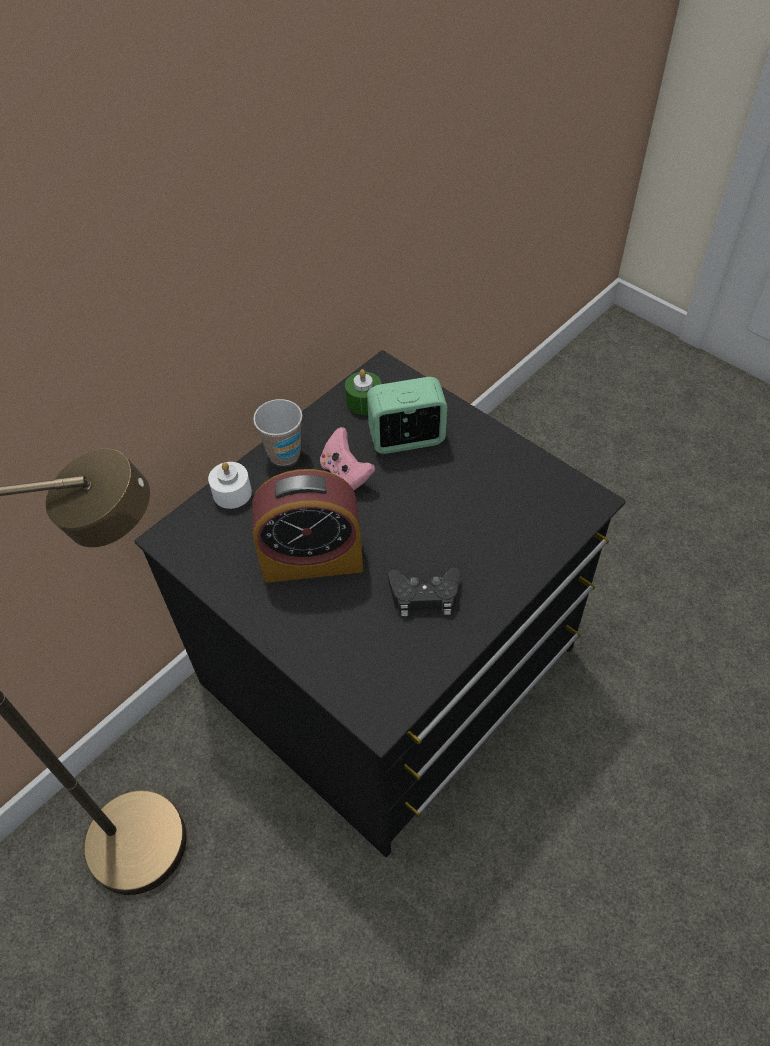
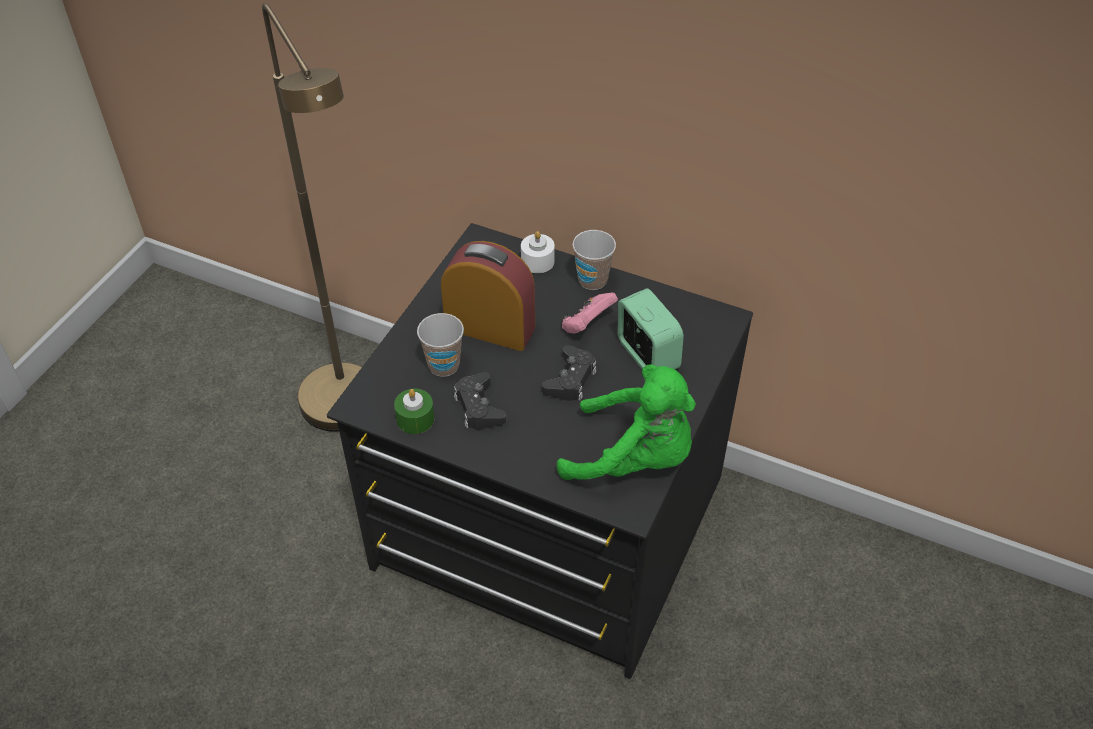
camera: 70 degrees right, 5 degrees down
alarm clock [252,469,363,583] -> alarm clock turned 135 degrees clockwise [441,241,535,351]
green candle [345,369,382,415] -> green candle moved to [394,389,434,434]
none -> cup [417,313,464,377]
none -> black game controller [542,345,597,401]
none -> green plush toy [557,364,696,480]

